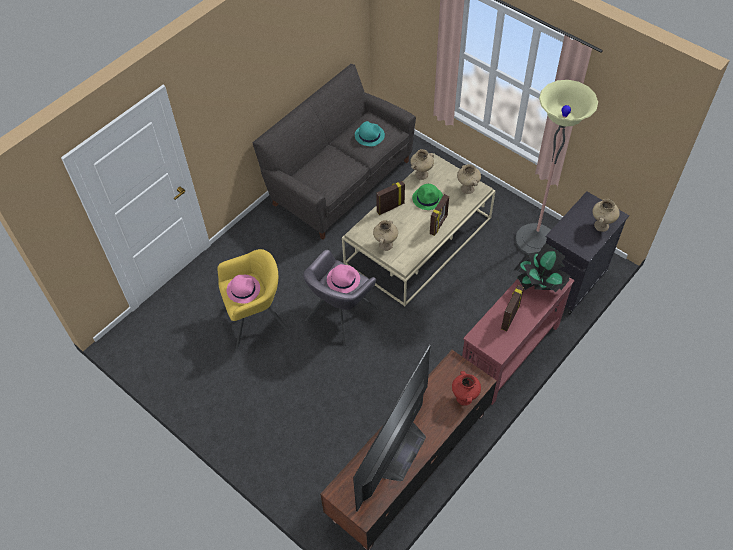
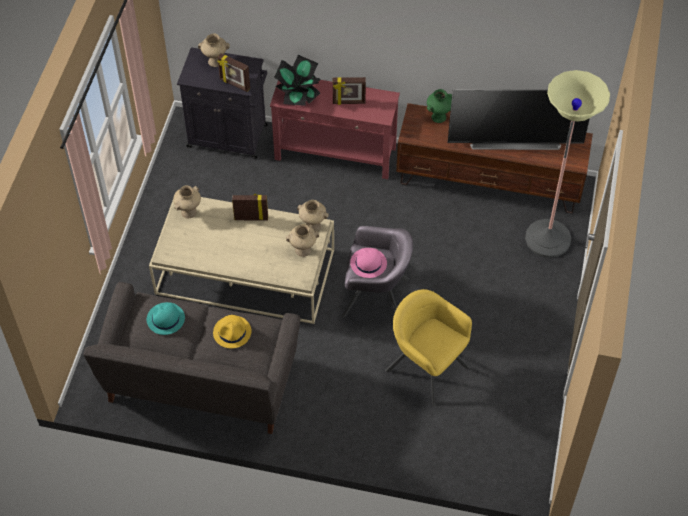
camera: 120 degrees left, 0 degrees up
pink hat [227,275,260,304] -> none
picture frame [376,181,405,215] -> picture frame moved to [217,53,250,92]
beige vase [410,149,434,180] -> beige vase moved to [297,200,329,231]
green hat [412,184,443,210] -> none
red vase [452,371,481,406] -> green vase [427,89,452,123]
floor lamp [515,80,598,255] -> floor lamp moved to [525,70,610,258]
none -> yellow hat [213,315,252,348]

